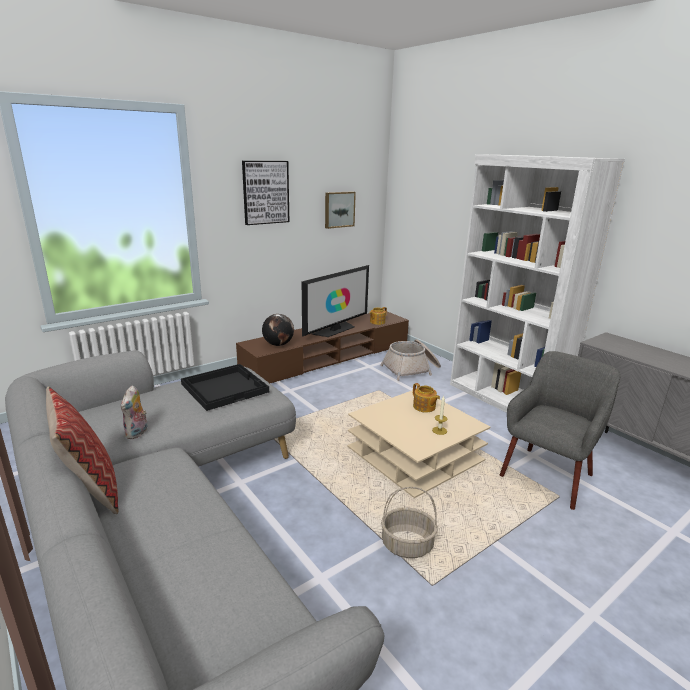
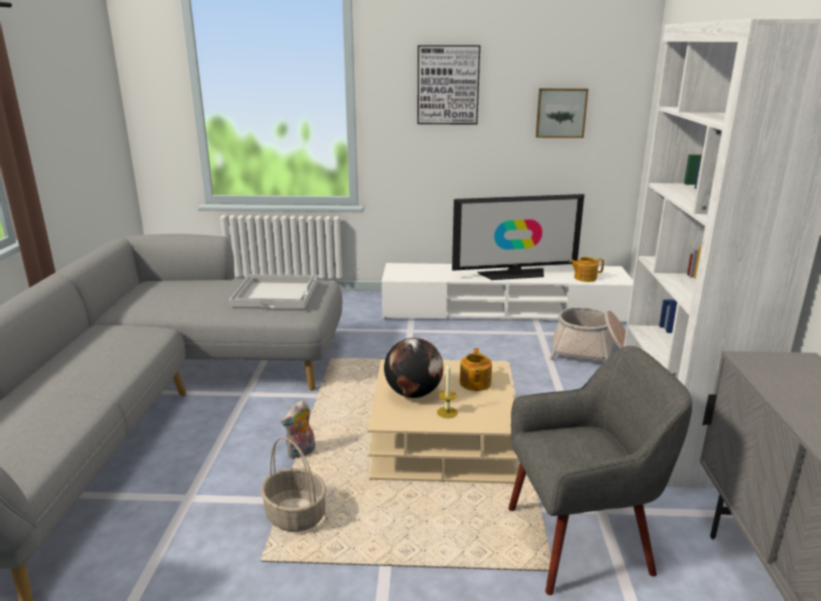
camera: 40 degrees right, 0 degrees up
pillow [46,387,119,514] -> none
plush toy [121,386,148,439] -> plush toy moved to [281,400,315,459]
black tray [181,364,269,411] -> white tray [229,274,318,308]
brown tv stand [236,312,409,383] -> white tv stand [382,263,633,323]
globe [262,314,294,346] -> globe moved to [384,338,443,398]

